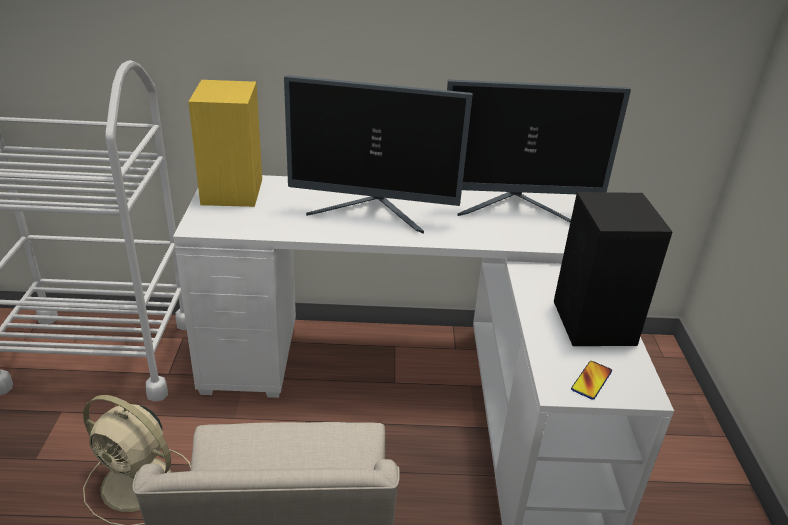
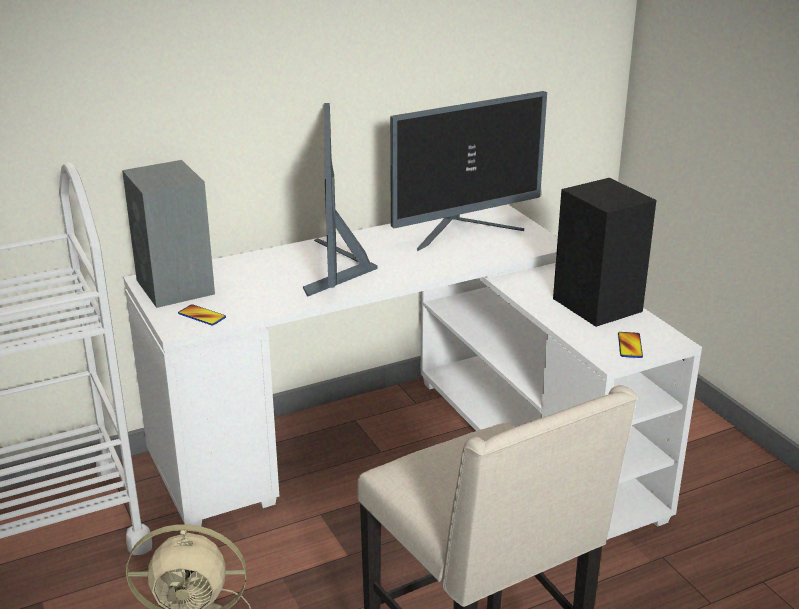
camera: 25 degrees left, 5 degrees down
yellow speaker [188,80,262,207] -> grey speaker [122,160,215,308]
monitor [284,75,473,234] -> monitor turned 105 degrees clockwise [303,103,378,297]
none -> phone [178,304,226,326]

